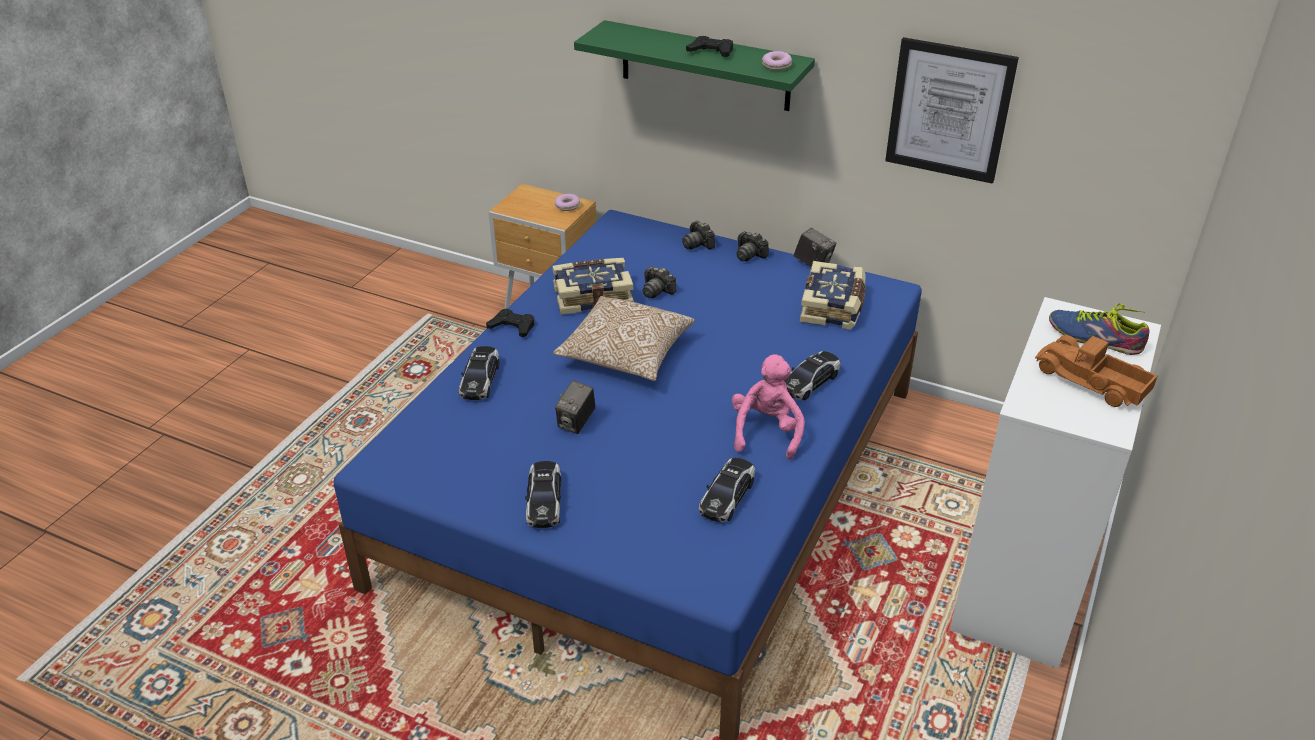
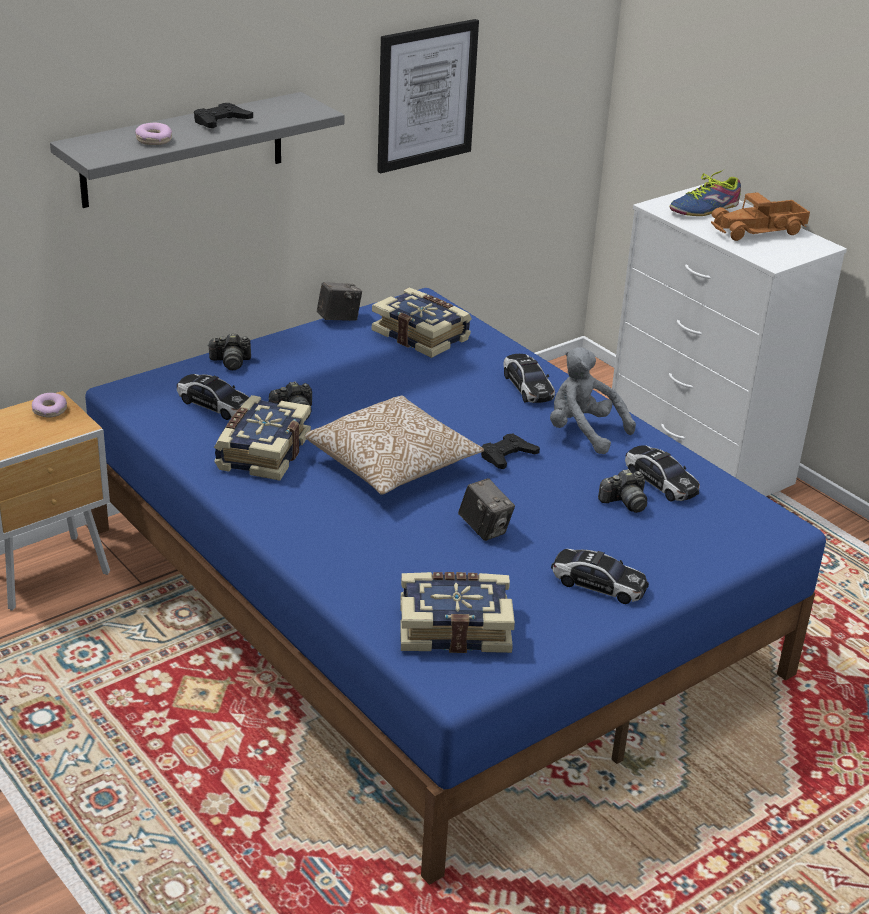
camera: 65 degrees left, 5 degrees down
toy car [459,346,499,400] -> toy car moved to [177,374,249,420]
black game controller [486,309,534,337] -> black game controller moved to [481,434,540,469]
green shelf [574,20,815,111] -> grey shelf [50,92,345,208]
pink plush toy [732,355,805,460] -> grey plush toy [550,347,636,454]
camera [736,231,768,261] -> camera moved to [598,469,647,513]
donut [762,51,792,71] -> donut moved to [135,123,172,145]
none -> book [400,572,515,653]

